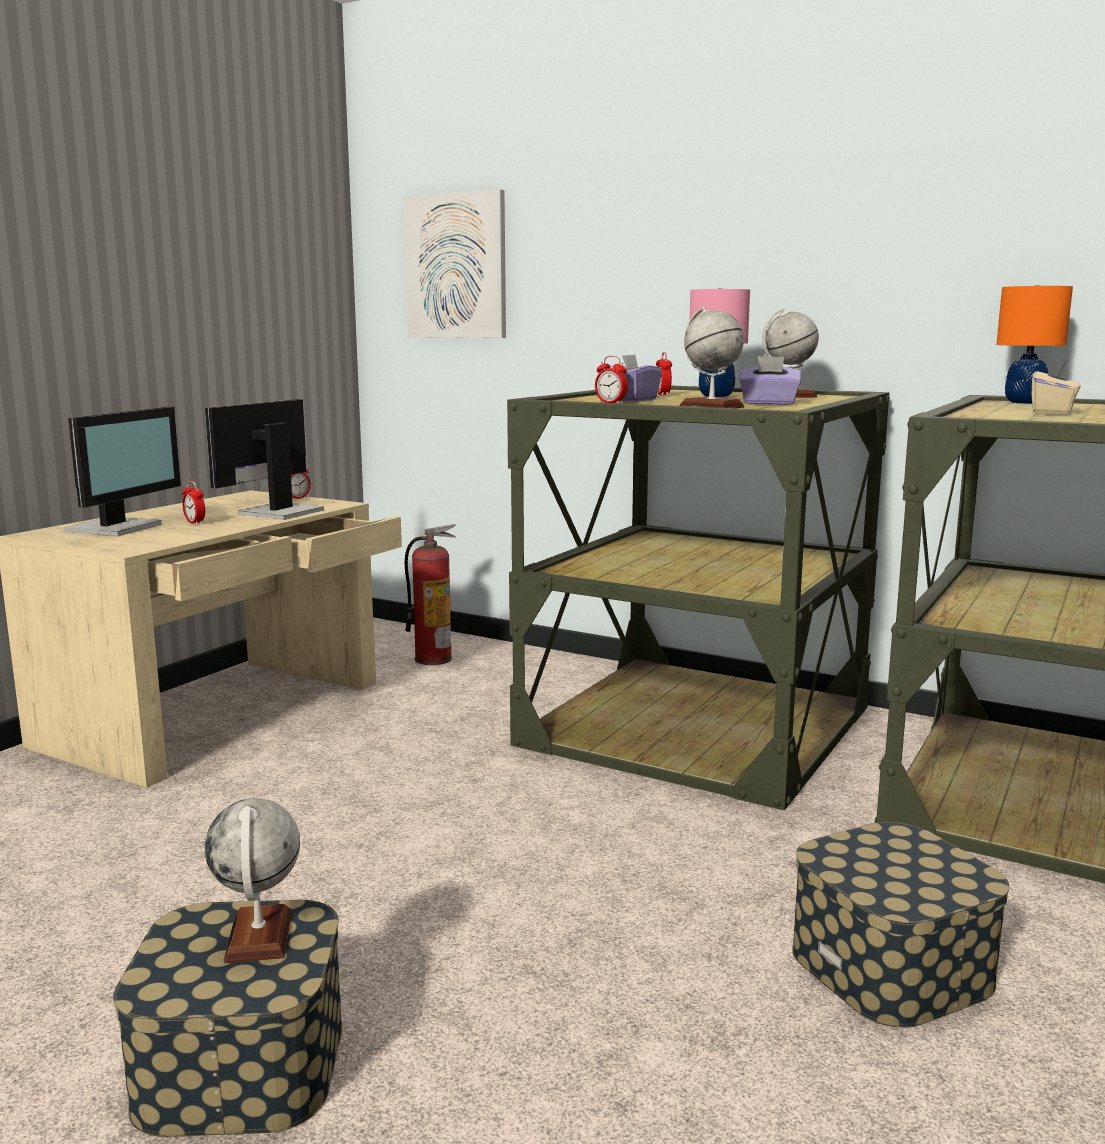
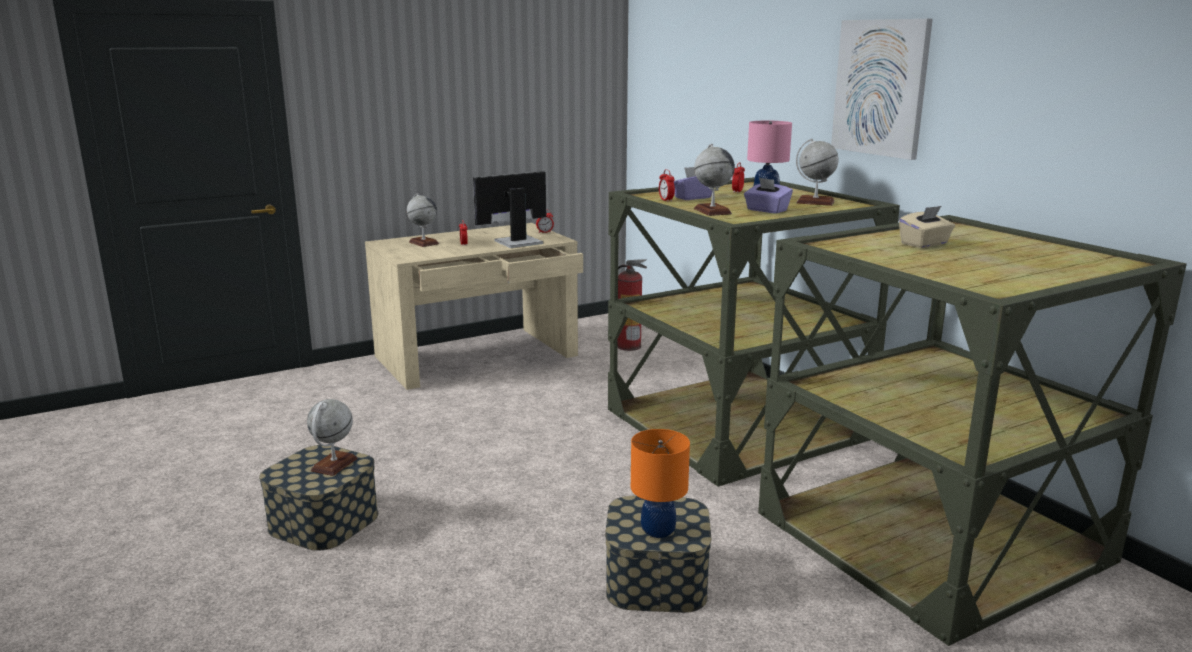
camera: 30 degrees right, 5 degrees up
monitor [64,407,181,536] -> globe [407,193,439,247]
picture [404,189,506,338] -> picture moved to [831,19,933,160]
orange table lamp [996,285,1073,404] -> orange table lamp moved to [631,429,690,538]

